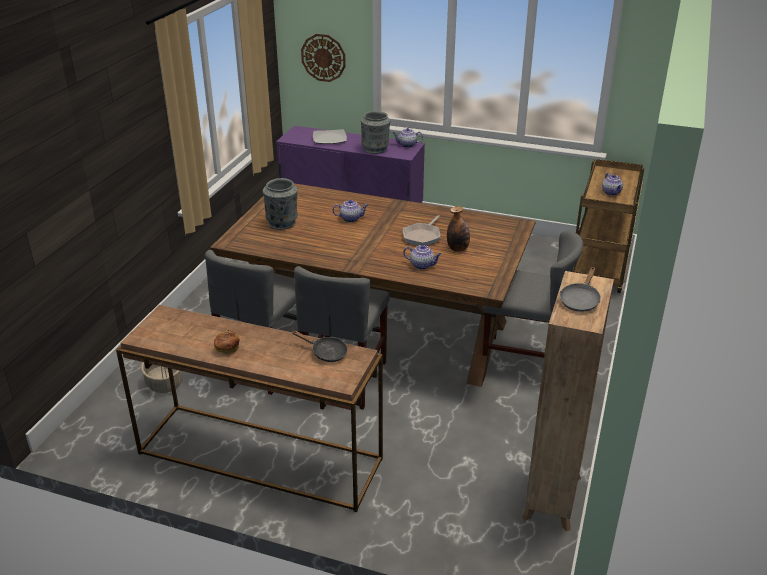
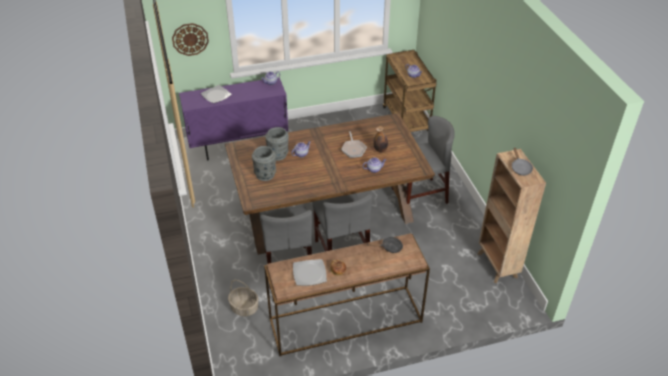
camera: 35 degrees left, 10 degrees up
grey vase [361,111,390,154] -> grey vase moved to [265,127,289,161]
none -> plate [293,259,327,286]

